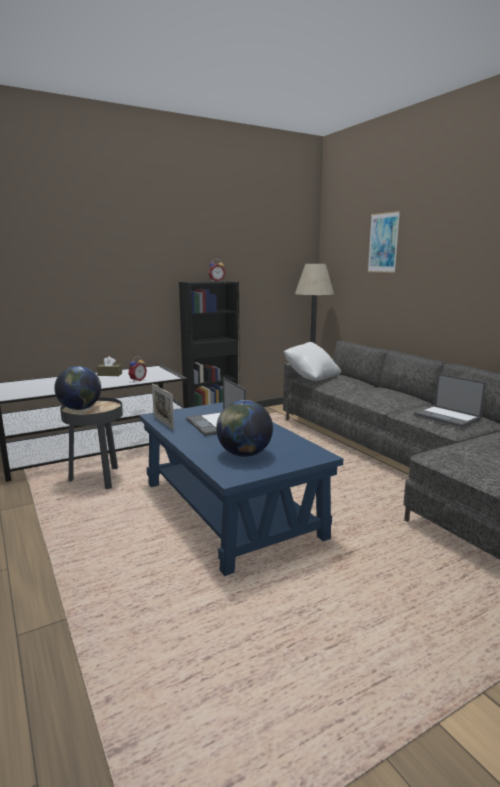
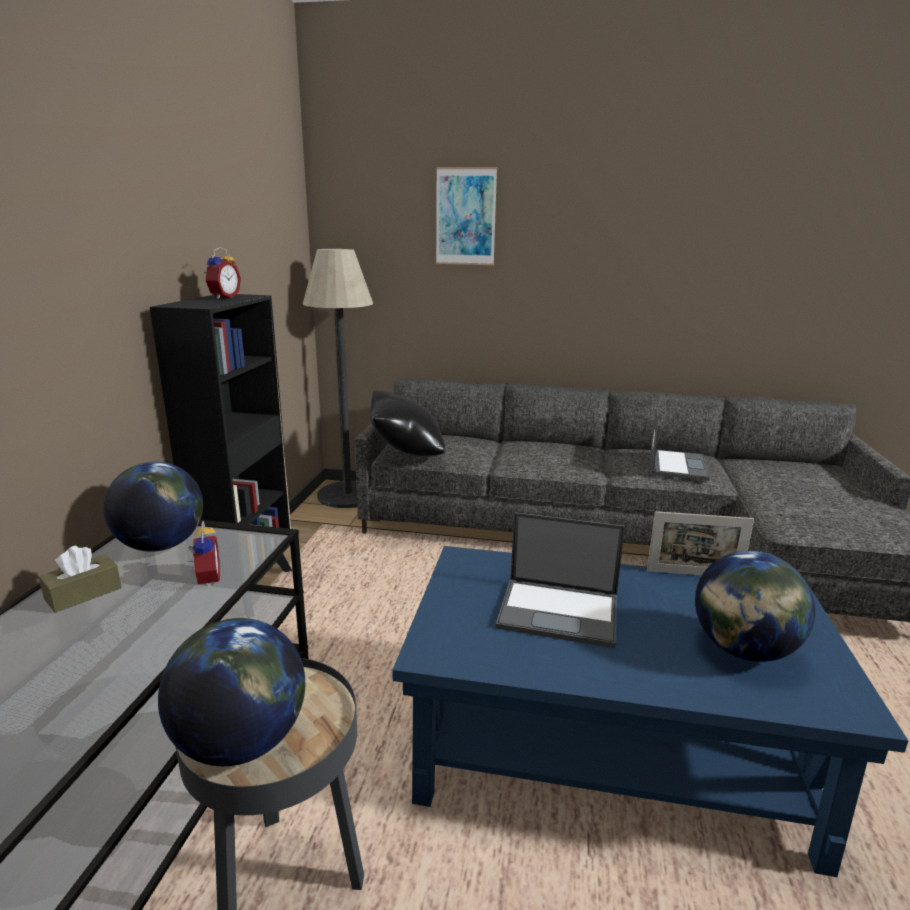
camera: 50 degrees left, 5 degrees up
picture frame [152,384,174,430] -> picture frame moved to [647,512,754,576]
white pillow [284,342,341,381] -> black pillow [370,391,446,457]
laptop [414,374,486,427] -> laptop turned 75 degrees counterclockwise [650,407,710,481]
none -> globe [103,462,203,552]

